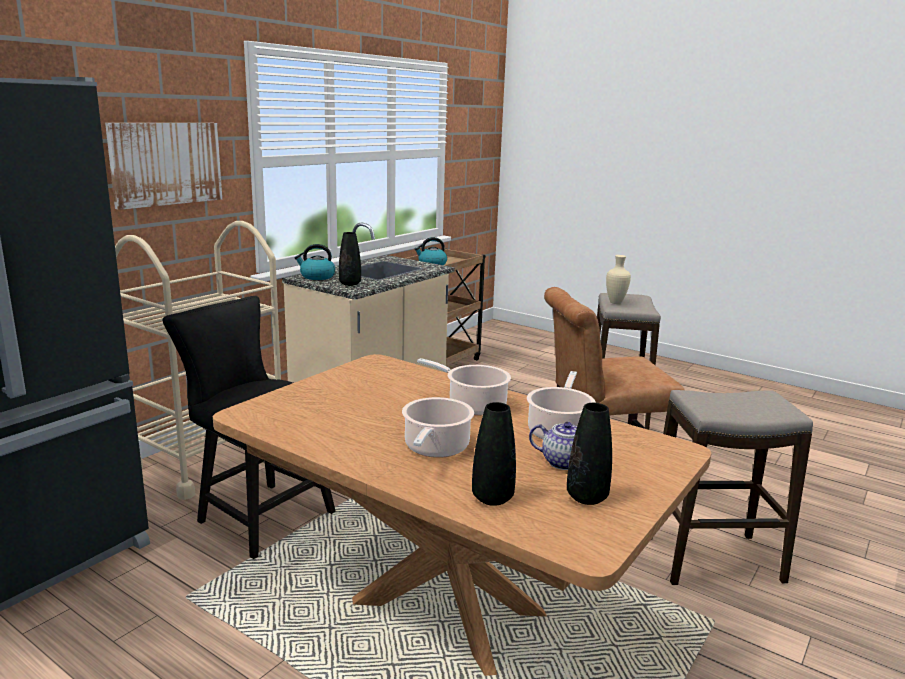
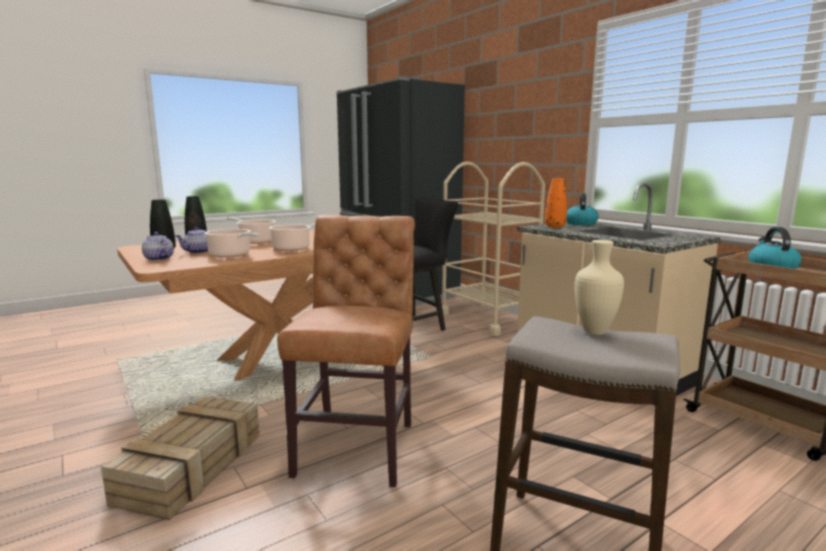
camera: 110 degrees right, 5 degrees down
picture [105,123,222,210] -> none
black vase [339,232,361,286] -> orange vase [545,178,567,228]
stool [651,390,813,585] -> crate [101,396,260,520]
none -> teapot [142,232,174,261]

